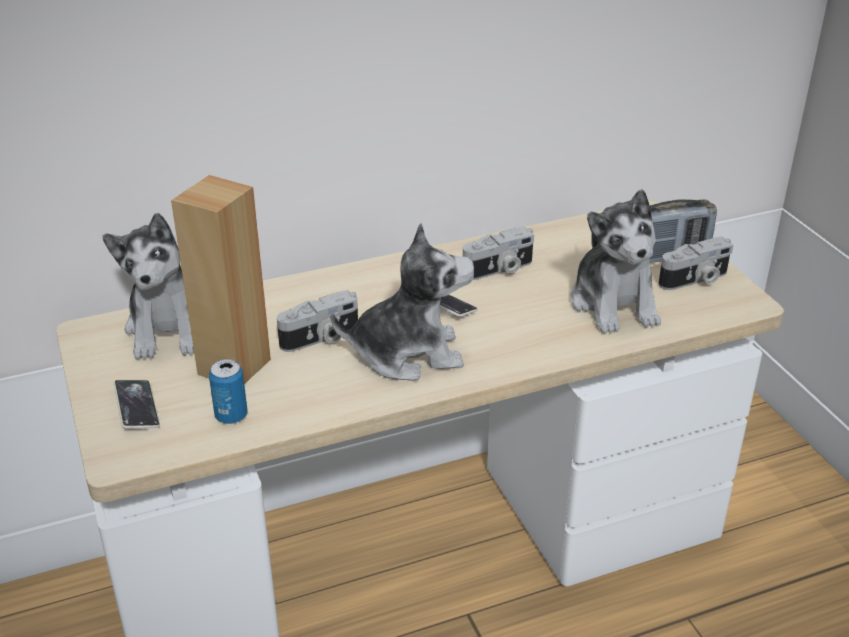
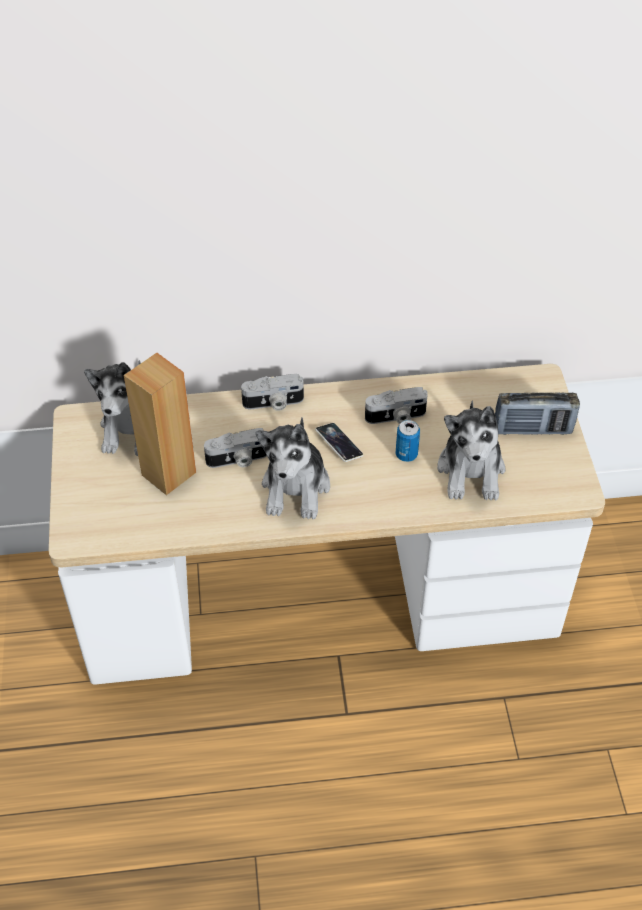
camera: 15 degrees right, 15 degrees up
phone [114,380,160,429] -> none
can [209,359,248,424] -> can moved to [396,420,420,462]
plush toy [330,224,475,381] -> plush toy turned 90 degrees clockwise [256,417,330,519]
camera [658,237,733,290] -> camera moved to [241,374,304,411]

